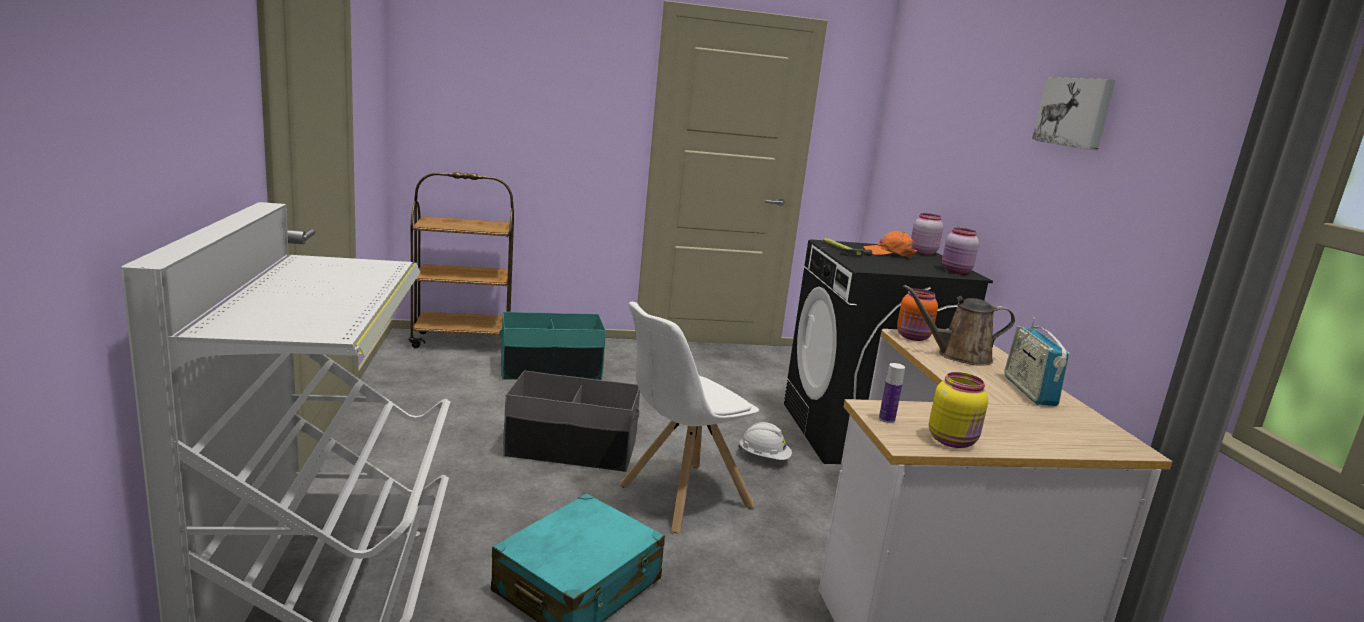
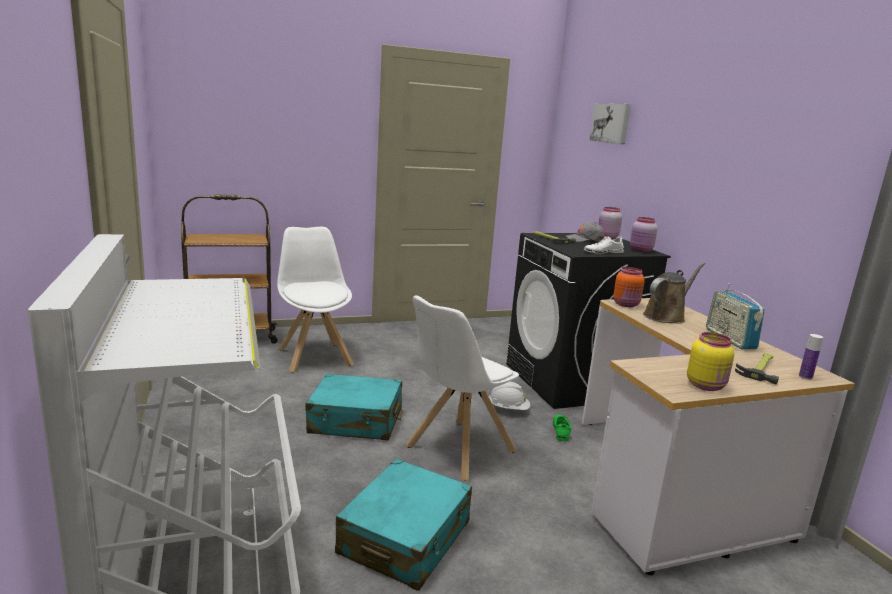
camera: 10 degrees left, 0 degrees up
turquoise storage box [499,312,606,380] -> white chair [277,227,354,372]
grey storage box [503,371,640,472] -> turquoise suitcase [305,374,402,440]
orange cap [863,231,917,257] -> grey cap [566,222,606,242]
bottle [879,363,905,423] -> bottle moved to [799,334,823,380]
brown watering can [903,285,1015,366] -> brown watering can turned 150 degrees clockwise [643,262,705,324]
picture [1032,77,1116,150] -> picture moved to [589,103,631,144]
none -> green shoe [553,415,571,441]
none -> white shoe [584,236,624,254]
none -> hammer [735,353,779,384]

